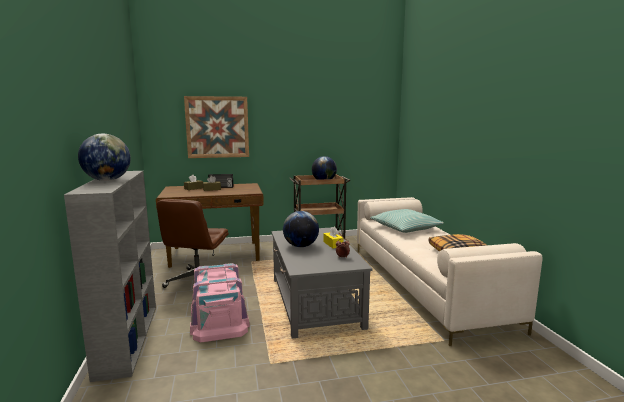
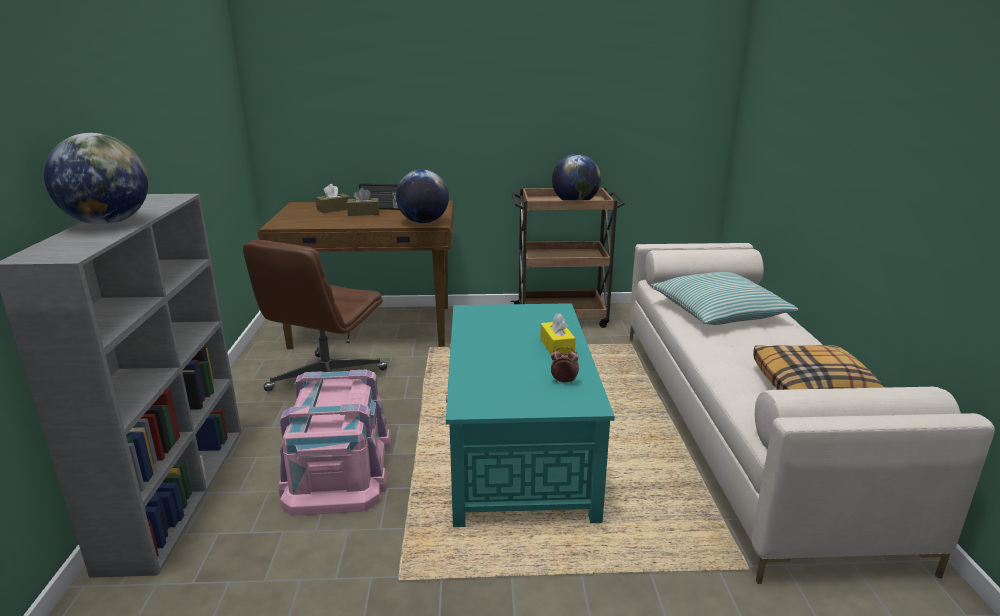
camera: 10 degrees right, 10 degrees up
picture [184,96,249,158] -> none
grey coffee table [272,227,373,339] -> turquoise coffee table [446,303,615,527]
globe [283,211,319,247] -> globe moved to [396,169,449,223]

